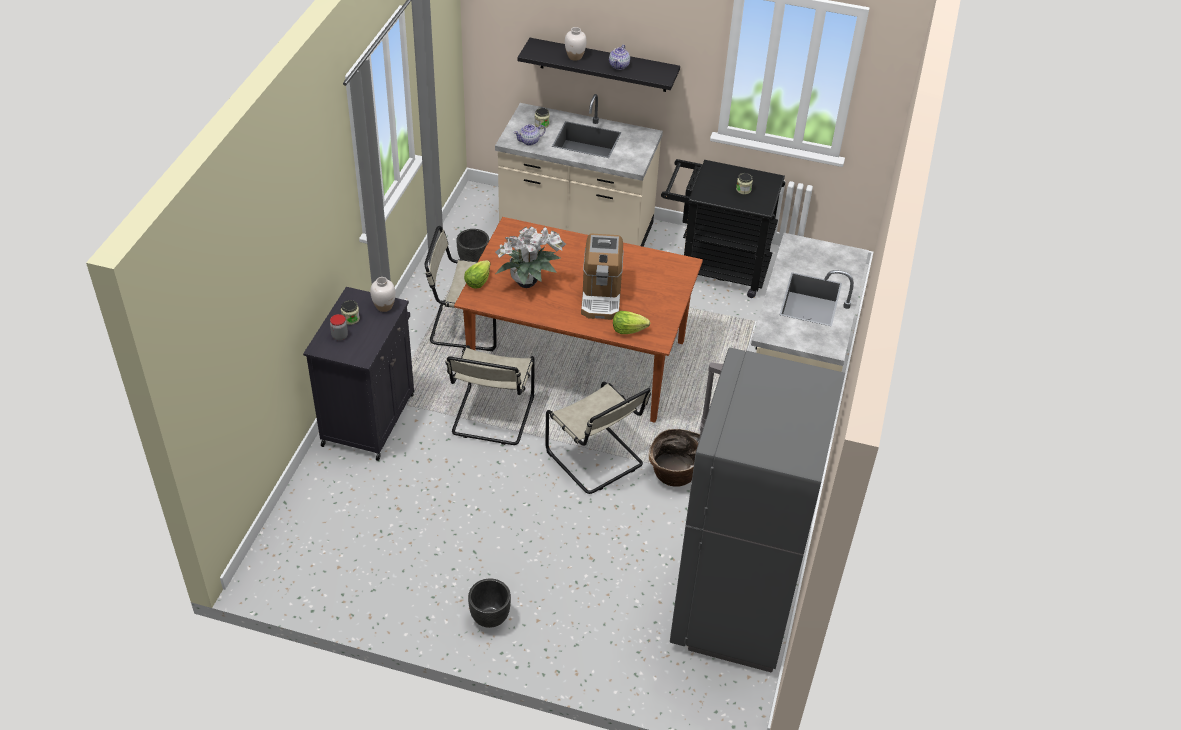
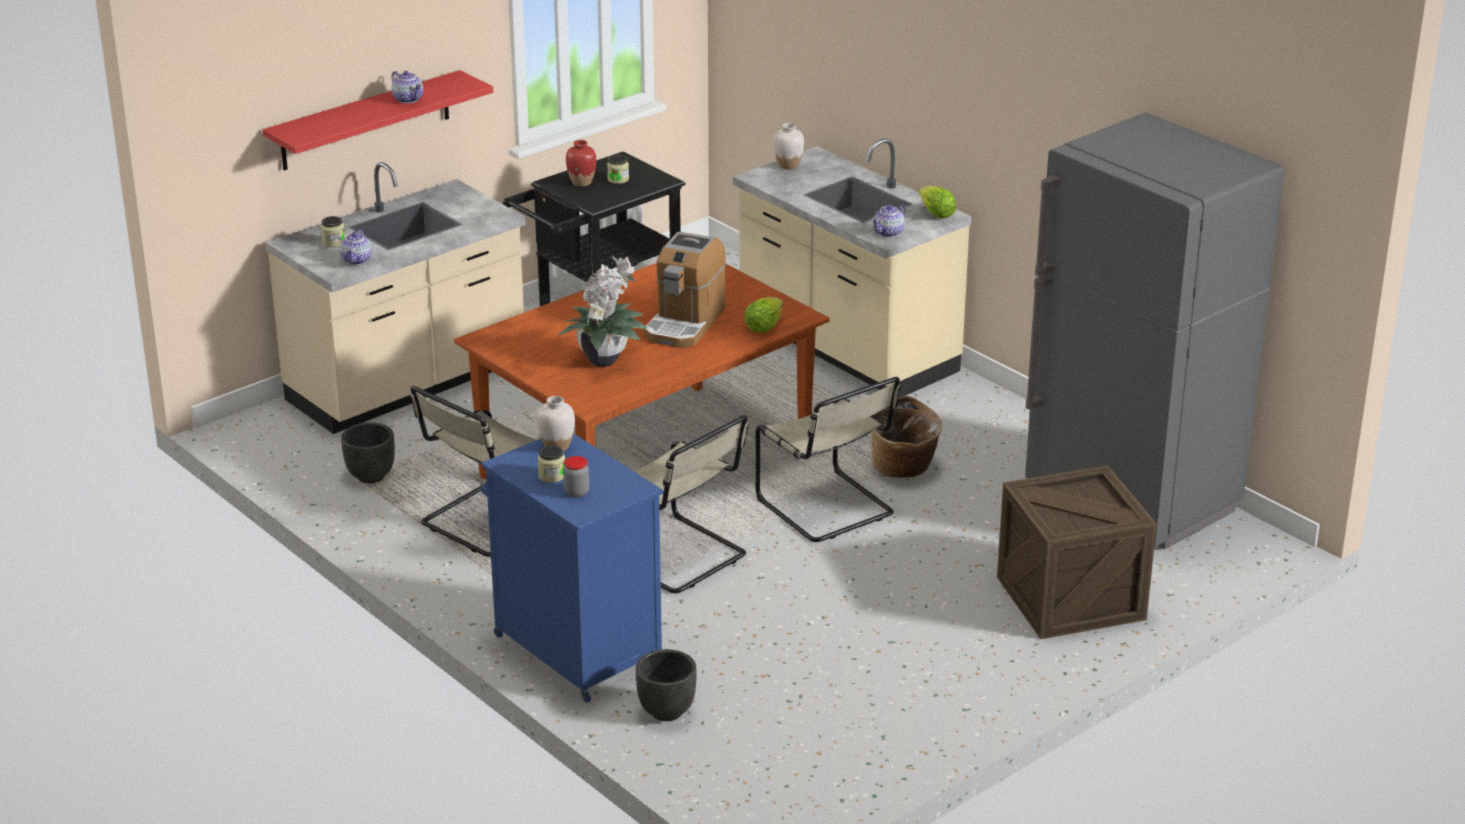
camera: 55 degrees left, 15 degrees down
black cabinet [303,287,414,461] -> blue cabinet [481,433,663,703]
lettuce [464,260,491,288] -> lettuce moved to [919,186,956,218]
black planter [468,578,511,628] -> black planter moved to [636,649,697,721]
black shelf [518,38,680,92] -> red shelf [263,70,493,170]
beige chair [545,382,651,494] -> beige chair turned 60 degrees clockwise [755,377,901,542]
white vase [565,27,587,61] -> white vase moved to [773,123,804,170]
coffee machine [581,233,624,320] -> coffee machine turned 75 degrees clockwise [644,232,726,348]
none -> red vase [566,140,596,187]
none -> teapot [871,205,907,237]
none -> crate [997,466,1157,639]

